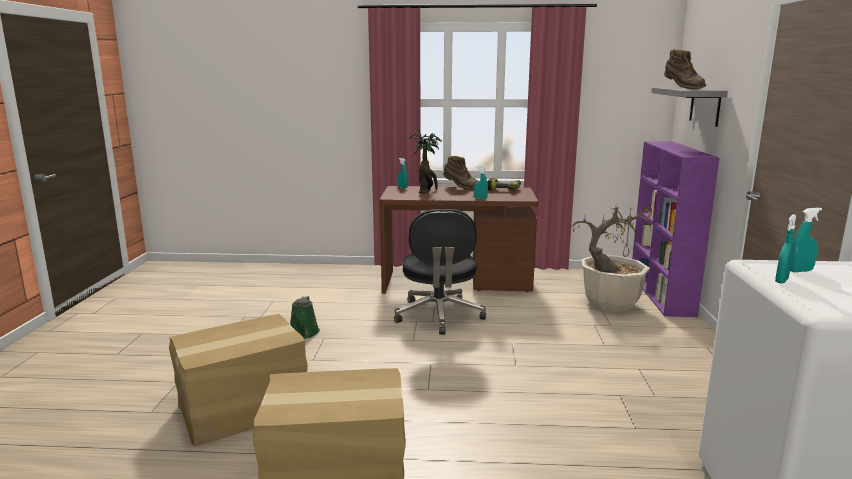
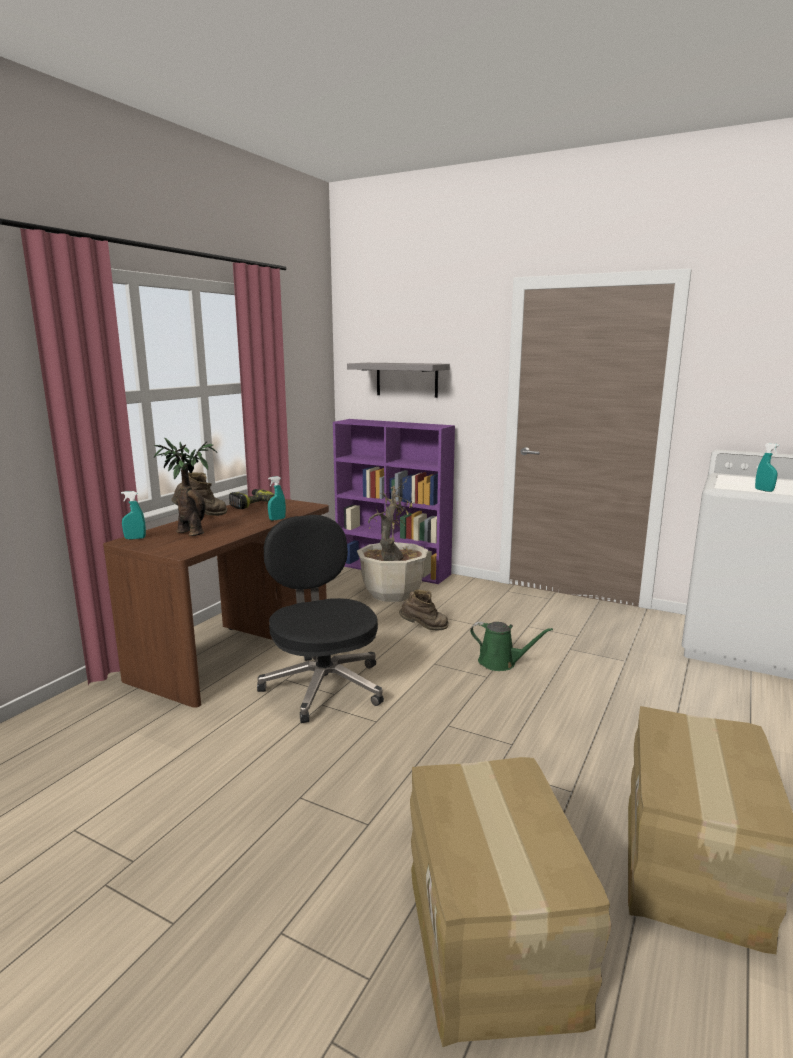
camera: 65 degrees left, 0 degrees up
green watering can [290,296,320,339] -> green watering can moved to [470,622,553,671]
black office chair [394,209,486,335] -> black office chair turned 135 degrees counterclockwise [257,515,384,723]
brown boot [664,49,706,89] -> brown boot moved to [399,589,449,631]
turquoise spray bottle [790,208,822,272] -> none

